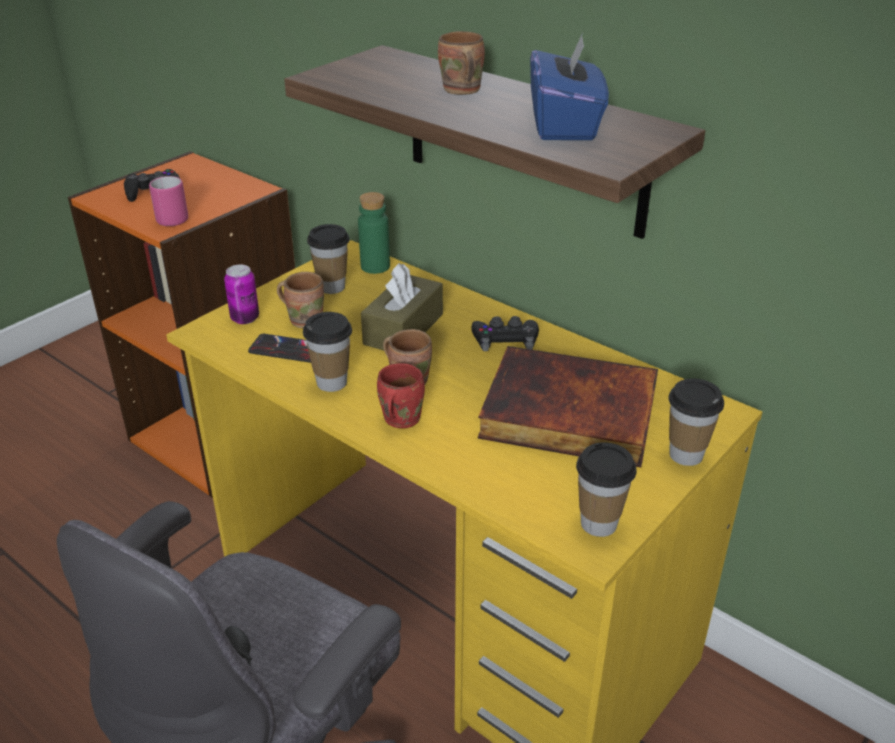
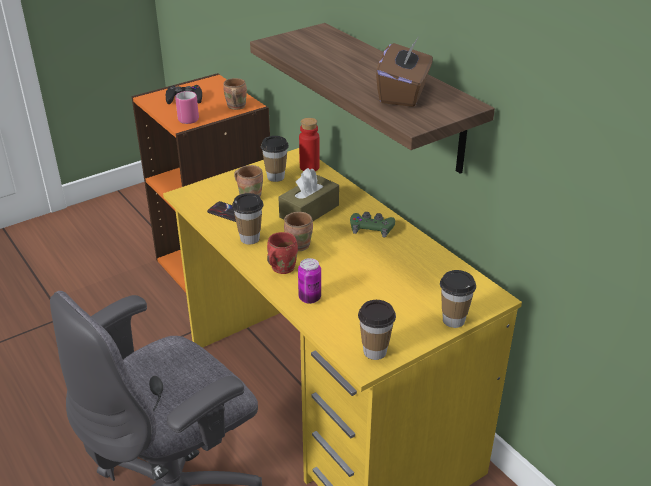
camera: 15 degrees right, 0 degrees up
can [224,265,259,324] -> can moved to [298,258,321,304]
green bottle [358,192,390,274] -> red bottle [299,118,320,171]
brown mug [438,31,485,95] -> brown mug moved to [223,78,247,110]
black game controller [472,316,539,351] -> green game controller [350,212,395,237]
book [478,346,658,467] -> none
blue tissue box [530,33,609,140] -> brown tissue box [376,38,433,107]

